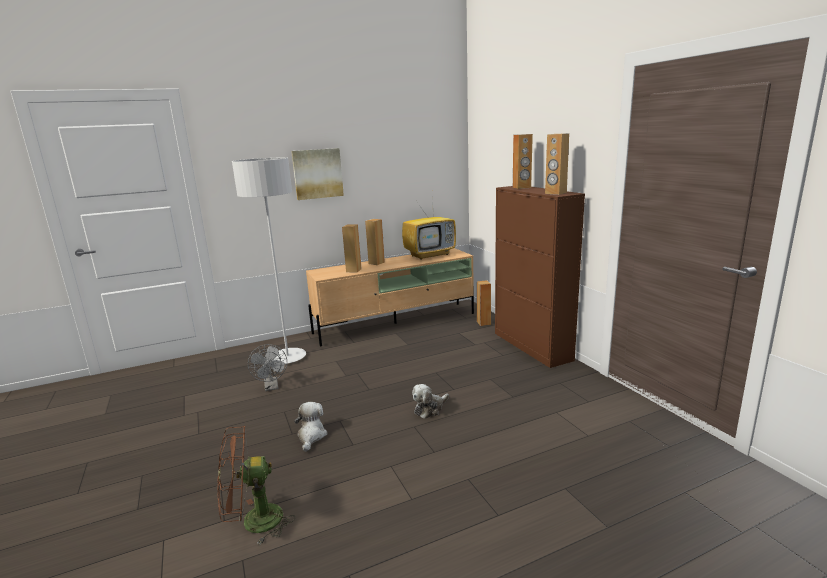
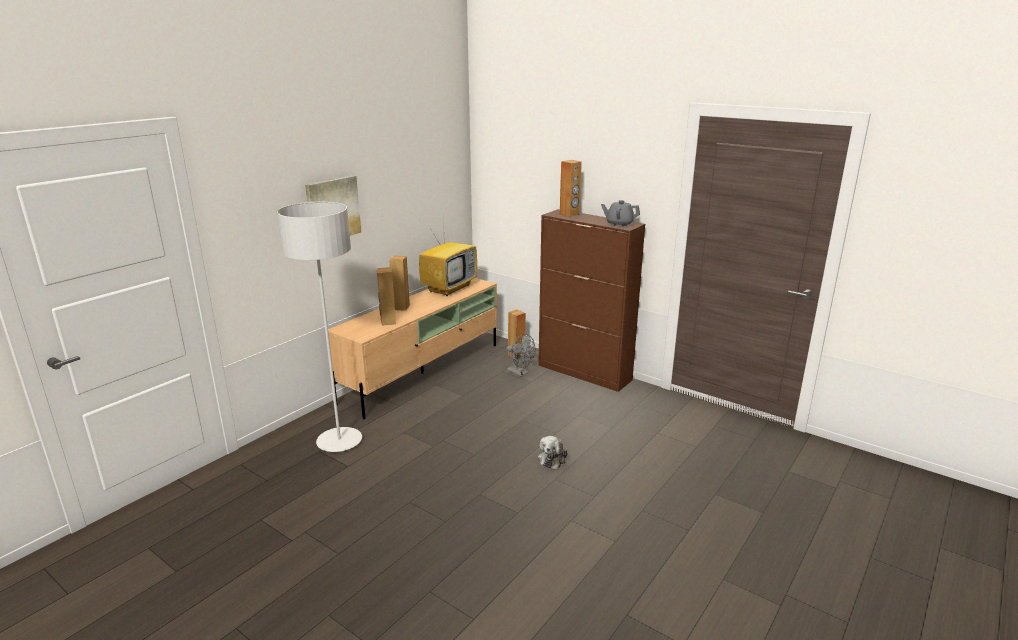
camera: 30 degrees left, 5 degrees up
brown fan [217,426,295,545] -> none
grey fan [248,344,287,391] -> grey fan moved to [506,334,536,377]
plush toy [294,402,328,452] -> none
brown speaker [545,133,569,195] -> grey teapot [601,200,640,227]

